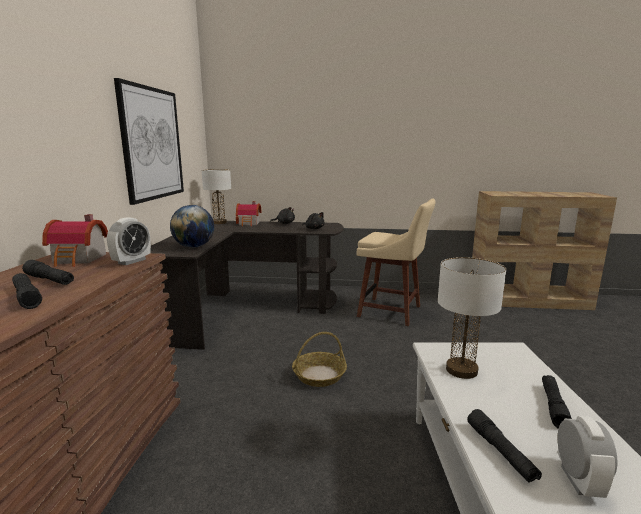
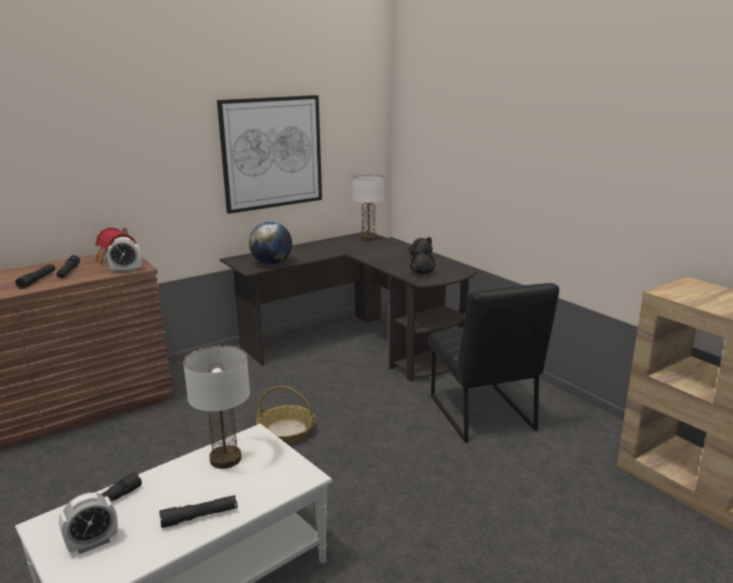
camera: 50 degrees right, 5 degrees up
toy house [236,201,262,226] -> none
beige stool [356,198,436,326] -> black chair [429,283,559,443]

